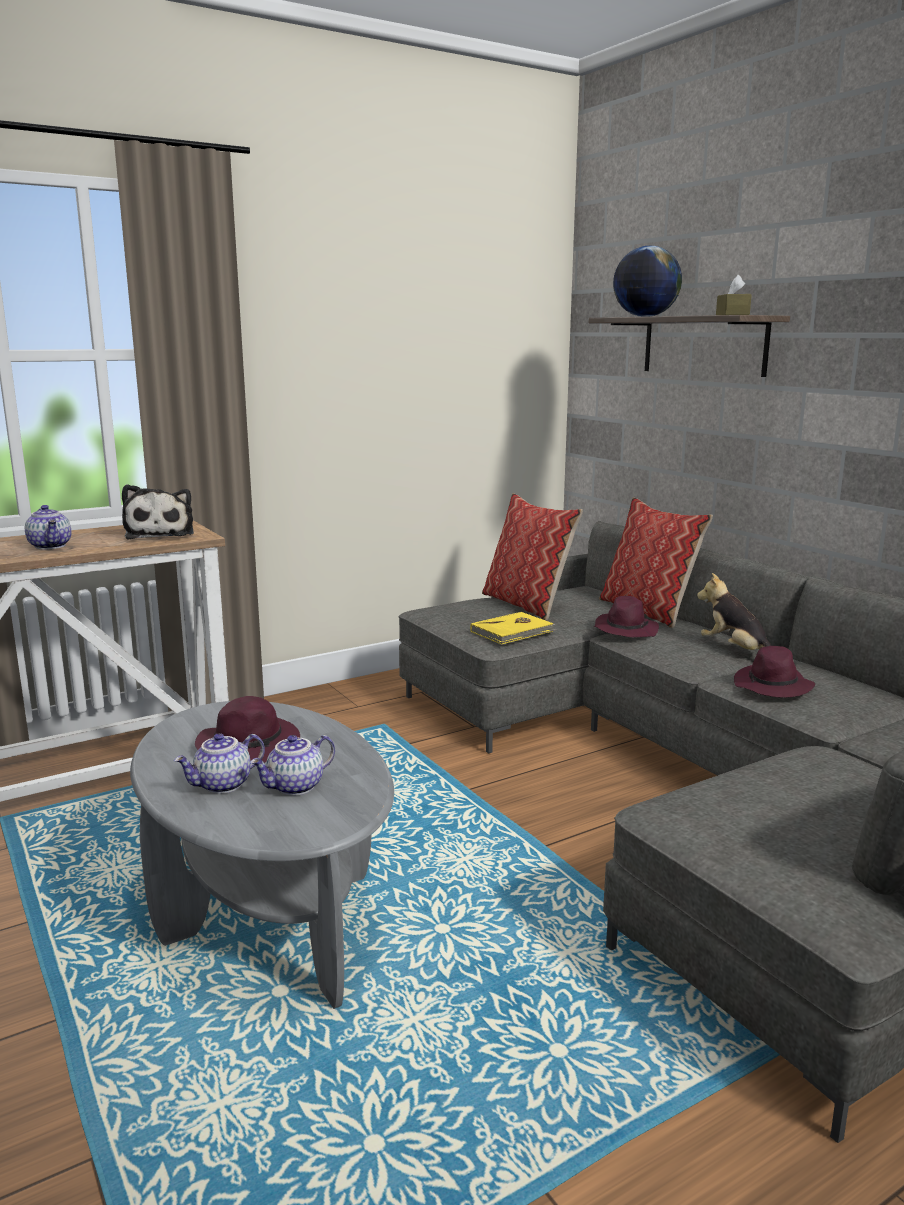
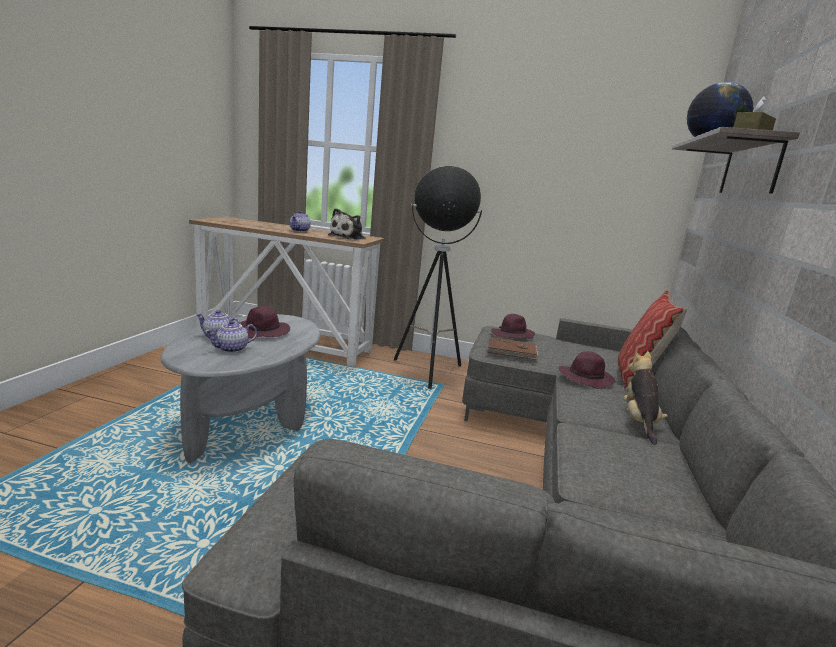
camera: 45 degrees right, 0 degrees up
teapot [250,735,335,796] -> teapot turned 45 degrees counterclockwise [205,320,257,353]
yellow book [470,612,556,645] -> brown book [487,337,538,360]
pillow [482,493,583,621] -> none
purple hat [734,646,815,698] -> purple hat moved to [491,314,535,340]
none -> floor lamp [394,166,482,389]

